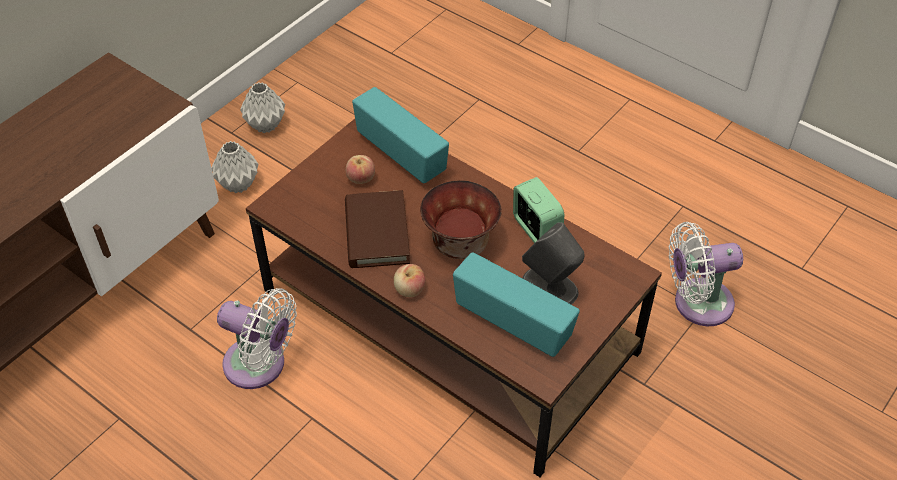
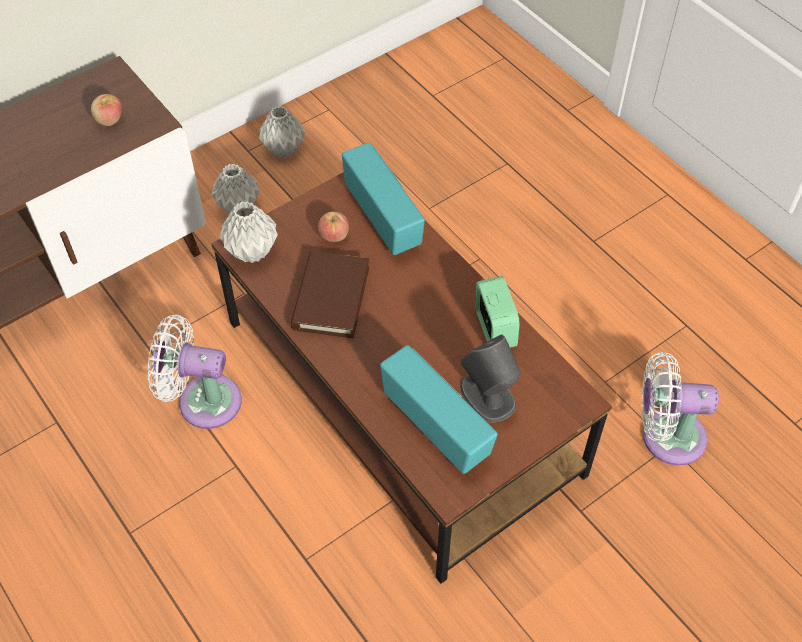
camera: 15 degrees right, 5 degrees up
white fan [217,288,297,389] -> white fan turned 150 degrees clockwise [147,314,242,429]
apple [394,264,425,297] -> apple moved to [91,94,122,126]
bowl [420,180,502,259] -> none
none -> grey vase [219,201,278,263]

